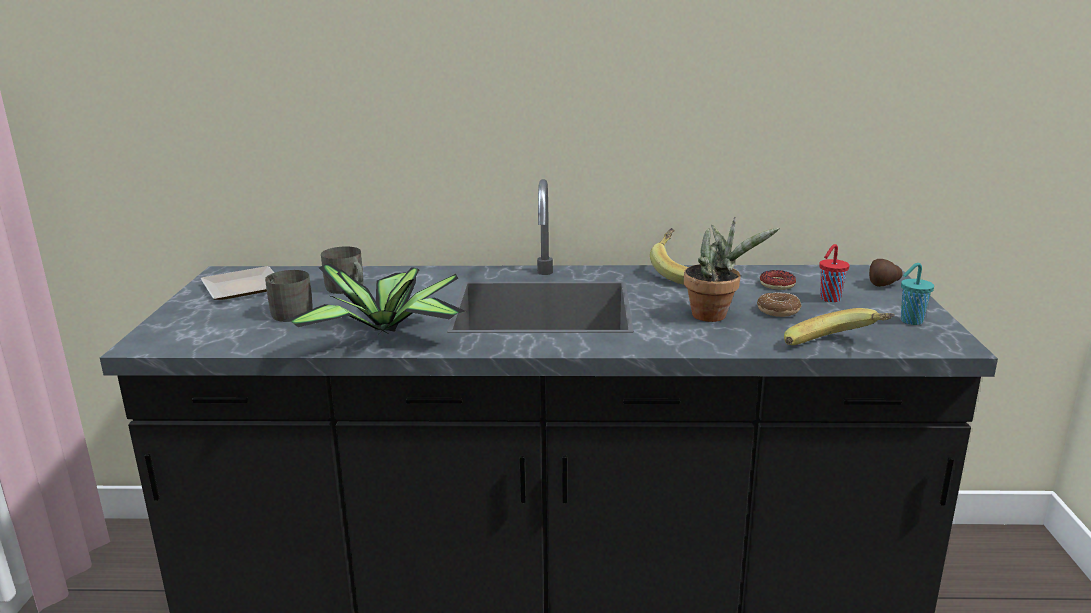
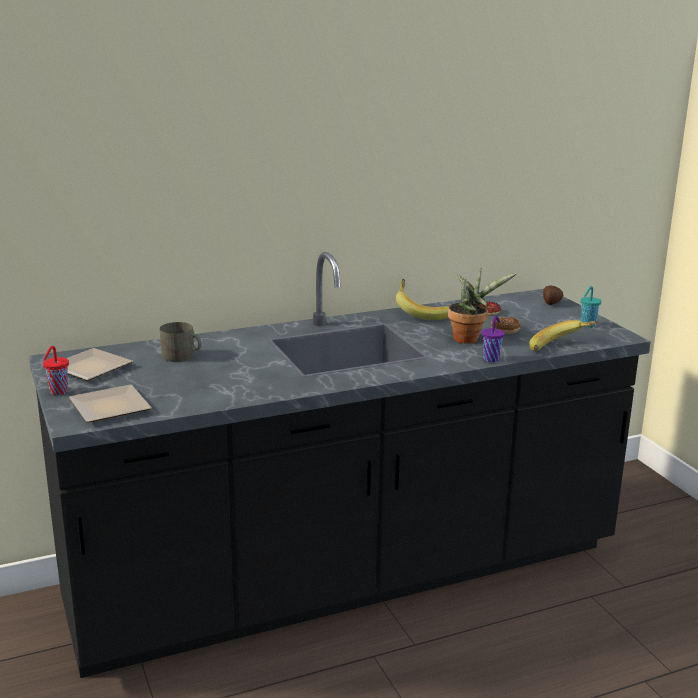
camera: 25 degrees left, 0 degrees up
grey mug [265,270,313,322] -> none
potted plant [283,263,466,335] -> none
red cup [819,244,850,302] -> red cup moved to [43,346,69,395]
none -> plate [69,385,152,423]
none -> purple cup [482,316,505,362]

